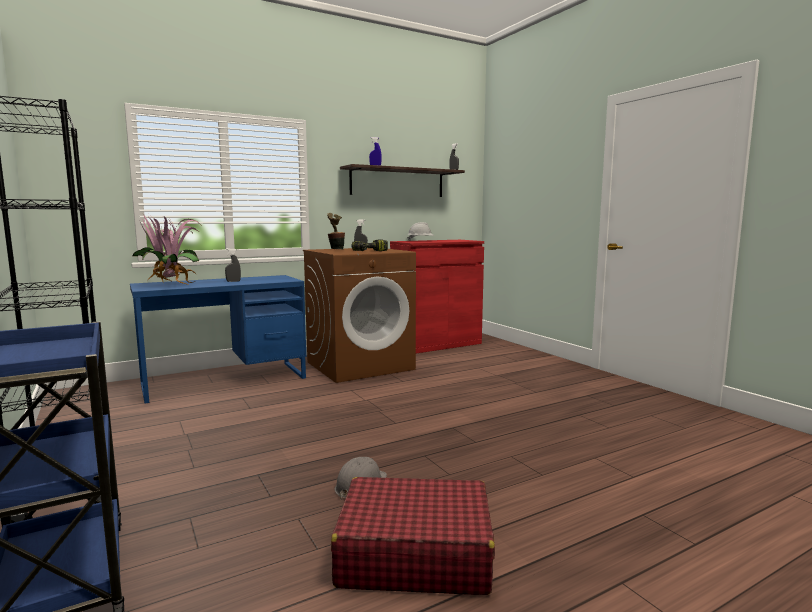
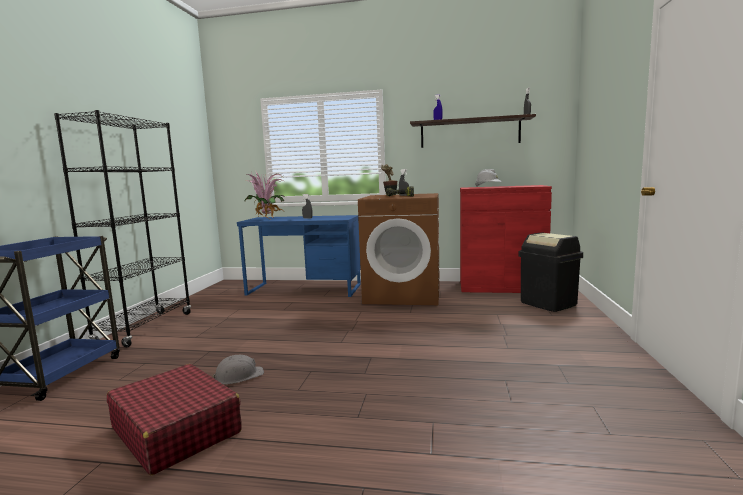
camera: 40 degrees right, 0 degrees up
none -> black trash can [518,232,583,312]

